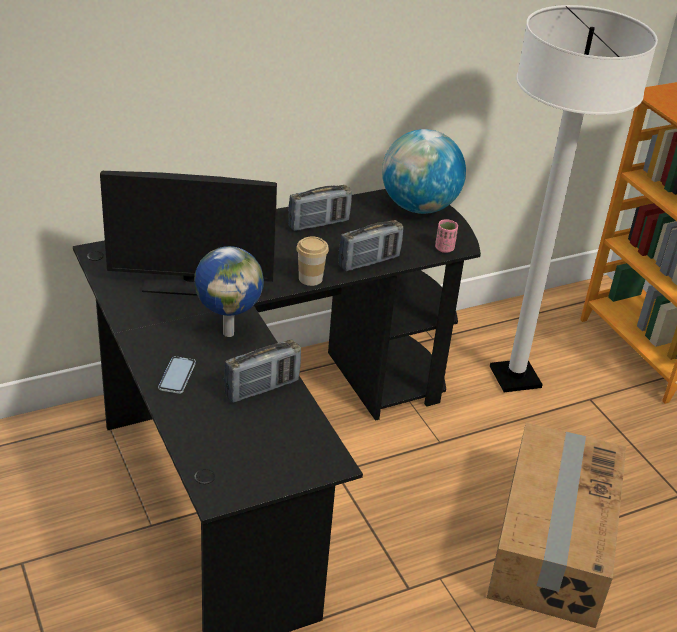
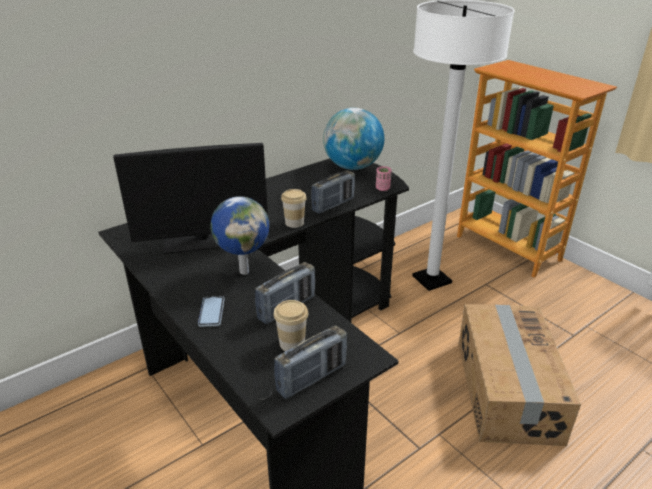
camera: 10 degrees left, 5 degrees down
radio [288,185,352,231] -> radio moved to [274,326,347,399]
none -> cup [273,300,308,351]

